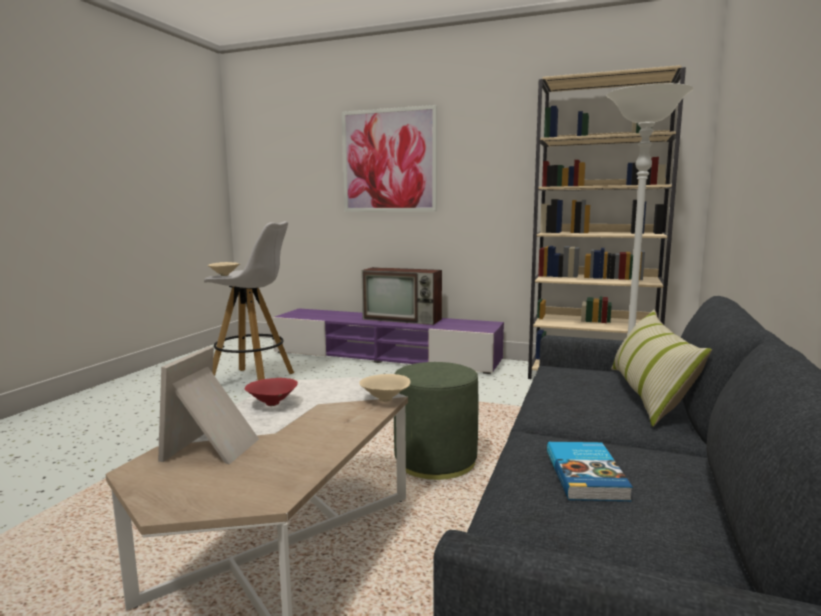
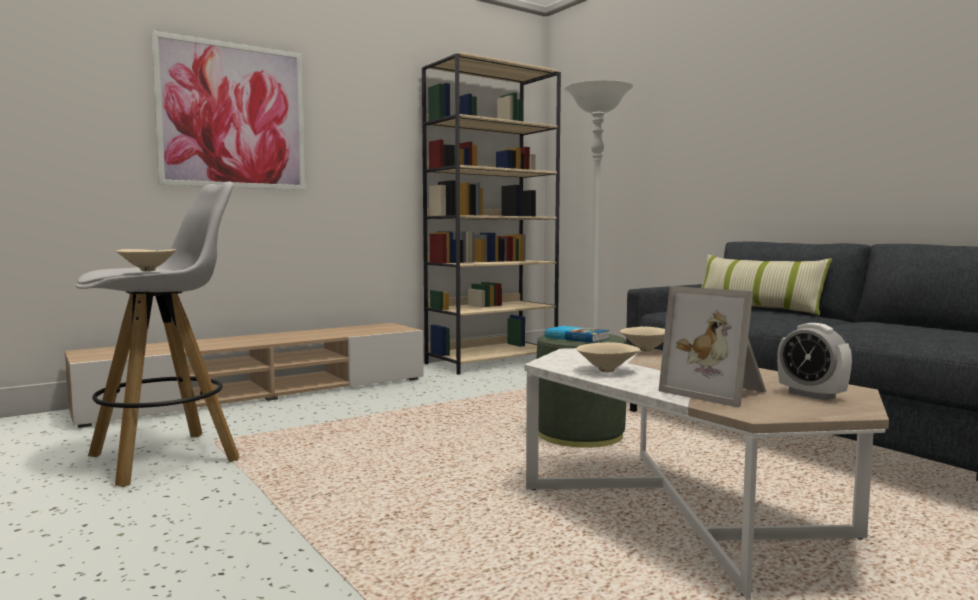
camera: 55 degrees left, 5 degrees down
red bowl [245,378,298,406] -> beige bowl [576,342,641,372]
purple tv stand [272,308,504,374] -> beige tv stand [65,323,424,428]
television [361,267,442,325] -> none
book [547,442,633,501] -> book moved to [545,326,609,343]
none -> alarm clock [777,323,852,401]

